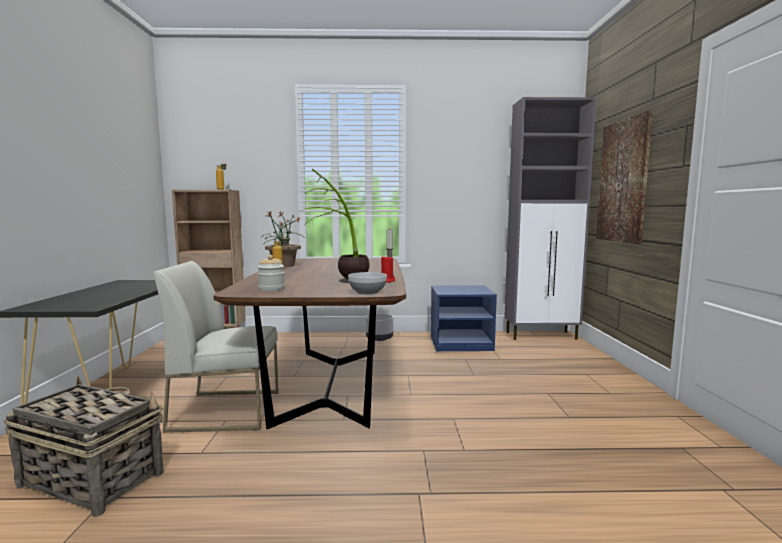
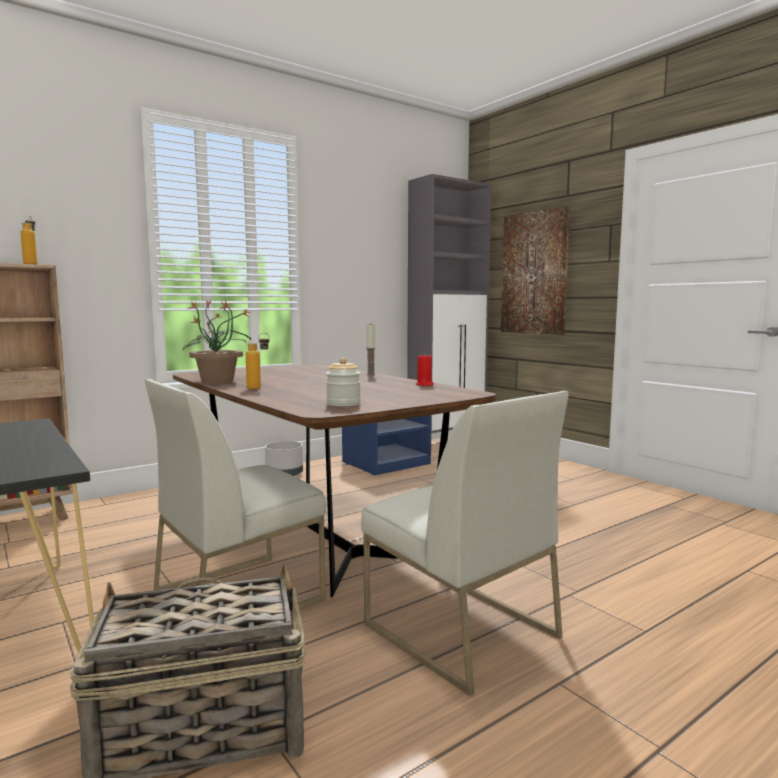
camera: 35 degrees left, 0 degrees up
potted plant [299,169,370,283] -> none
bowl [348,272,387,294] -> none
none -> white chair [361,391,569,696]

